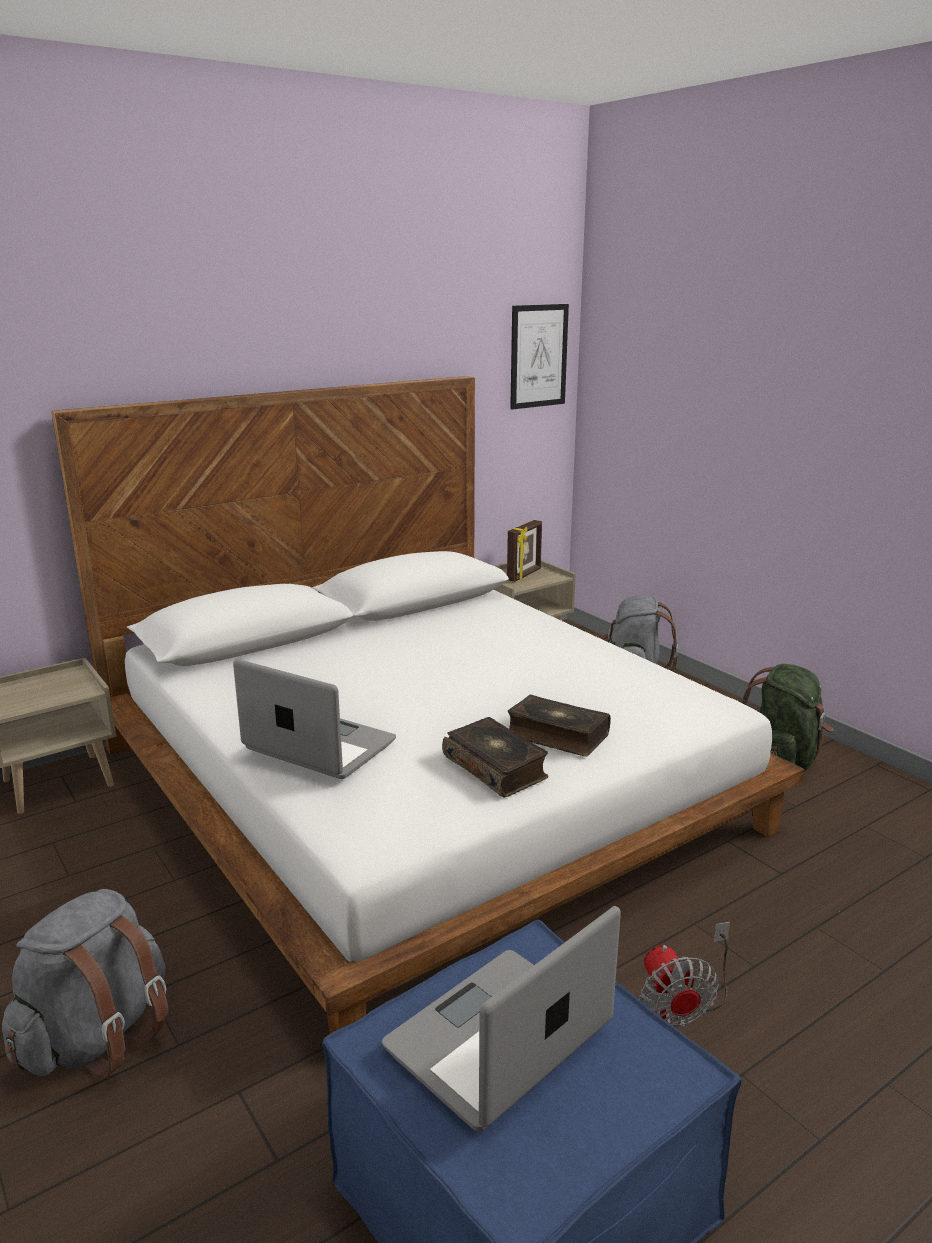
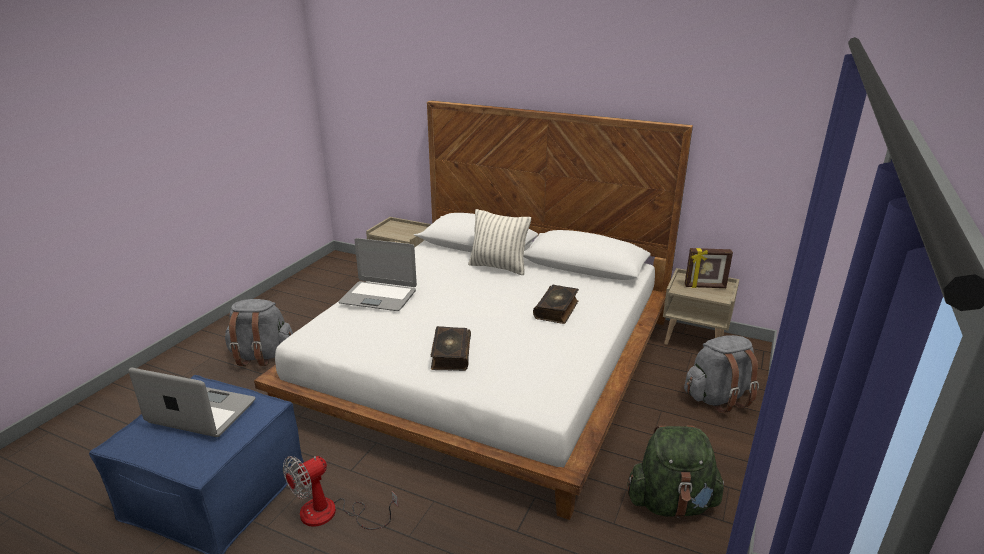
camera: 60 degrees right, 5 degrees up
laptop [233,659,396,779] -> laptop turned 105 degrees clockwise [338,238,417,311]
book [442,717,548,798] -> book moved to [533,285,579,324]
picture [510,304,569,409] -> none
none -> pillow [468,209,531,275]

